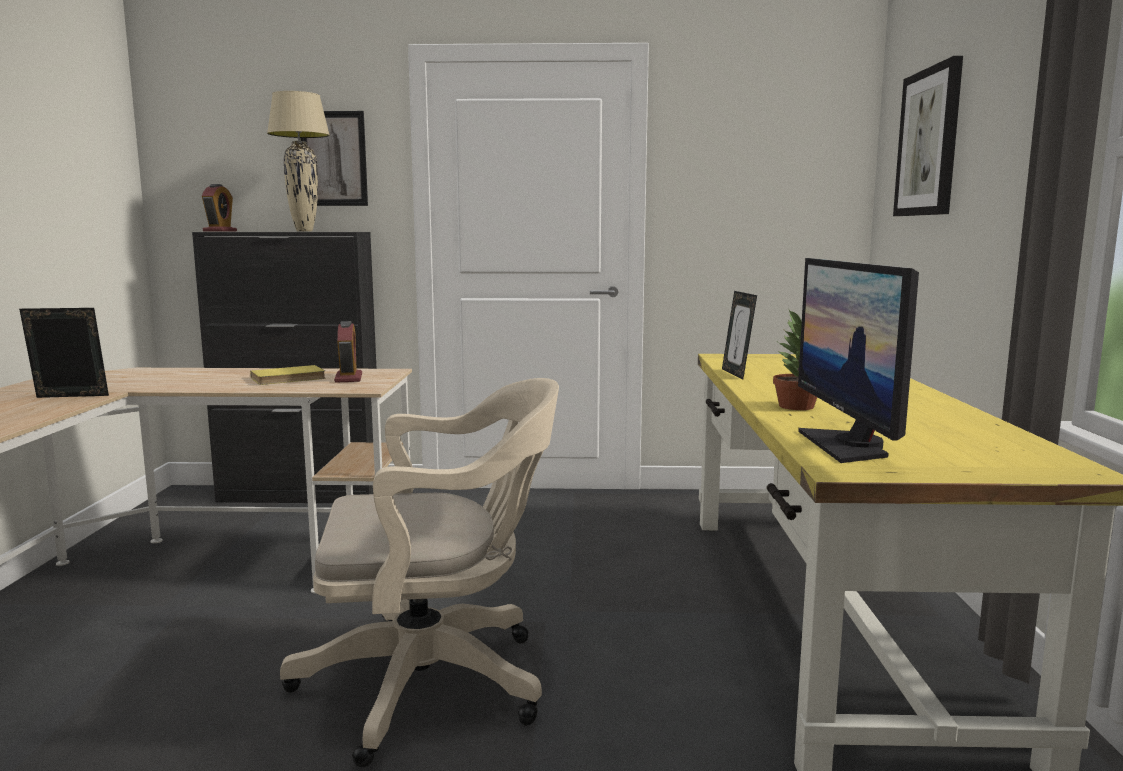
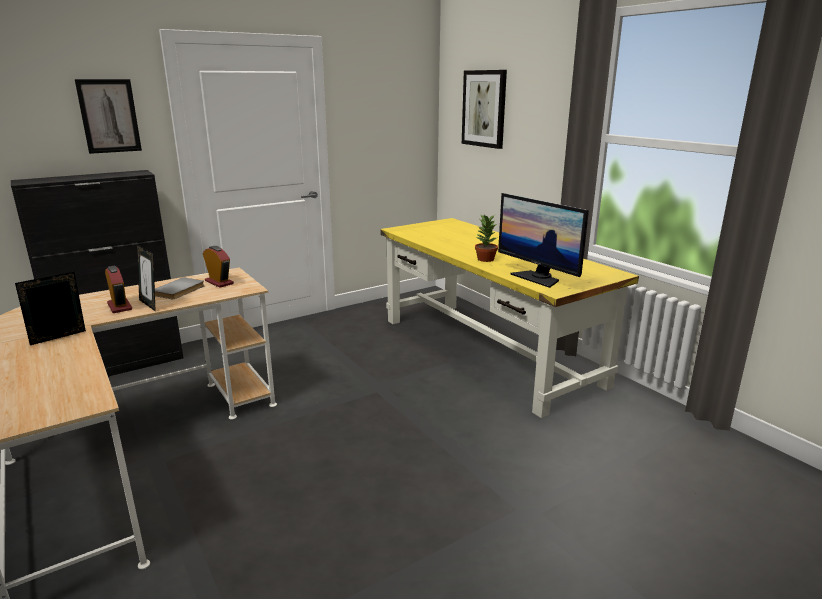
camera: 35 degrees left, 10 degrees up
alarm clock [202,184,237,232] -> alarm clock moved to [105,266,132,313]
yellow book [250,365,326,385] -> grey book [155,277,204,299]
beige table lamp [267,91,330,232] -> none
beige office chair [280,378,559,767] -> none
picture frame [722,291,757,379] -> picture frame moved to [137,244,156,311]

